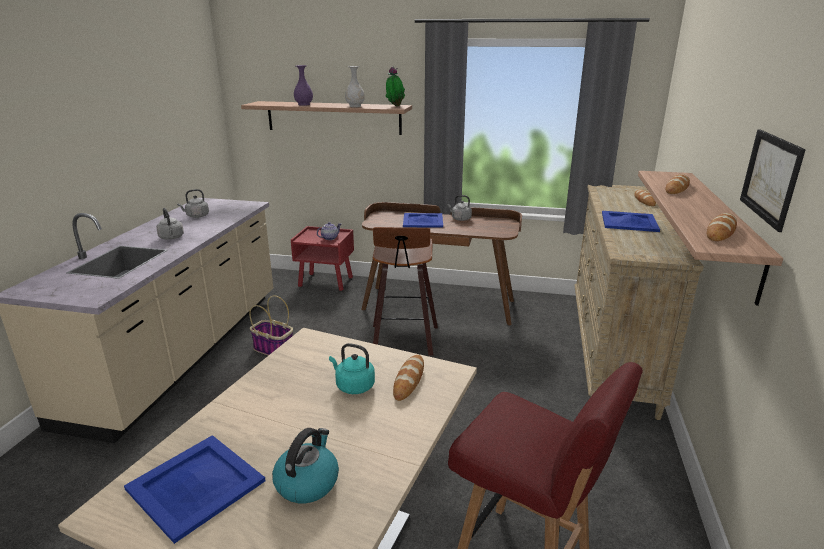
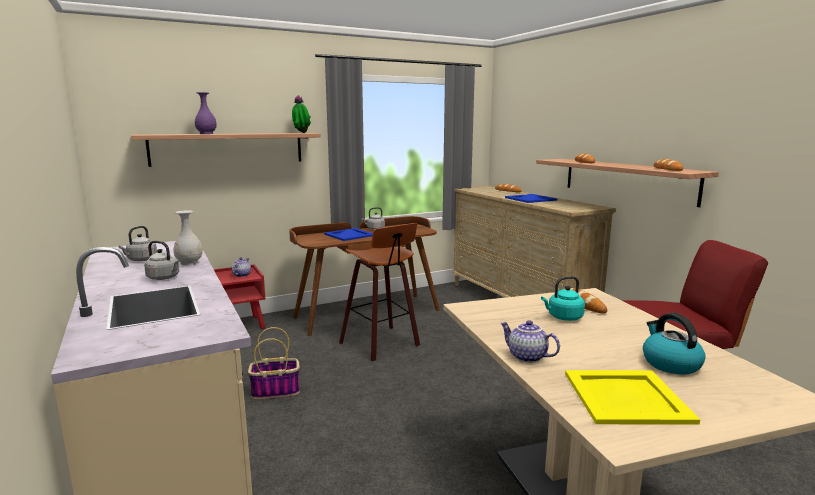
camera: 40 degrees left, 10 degrees down
blue tray [124,435,266,544] -> yellow tray [565,370,700,425]
white vase [345,66,365,107] -> white vase moved to [173,210,203,266]
picture [740,129,806,232] -> none
none -> teapot [500,320,560,363]

